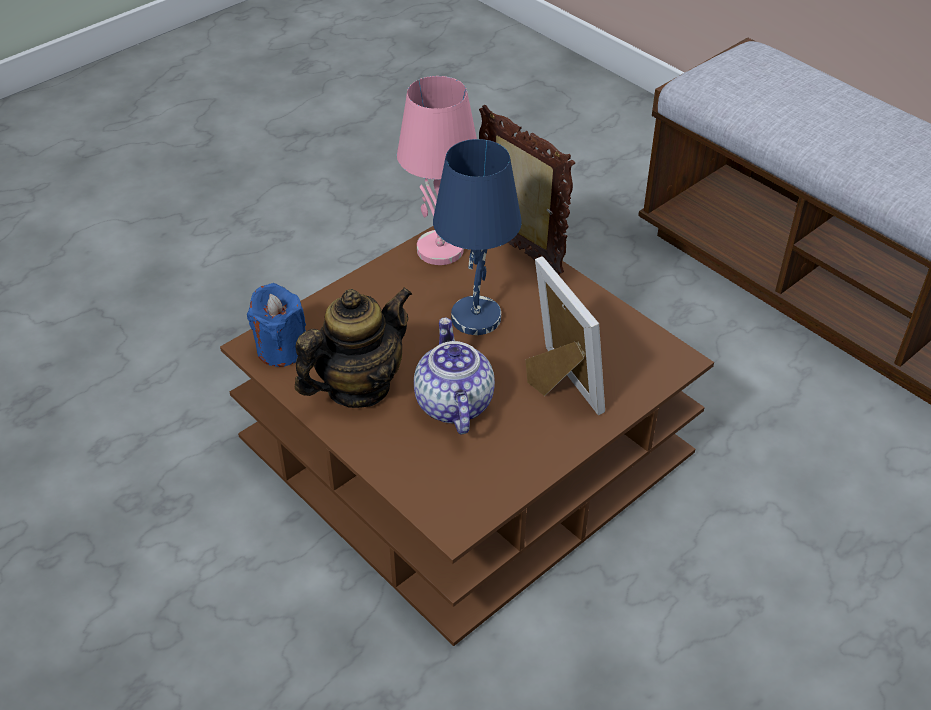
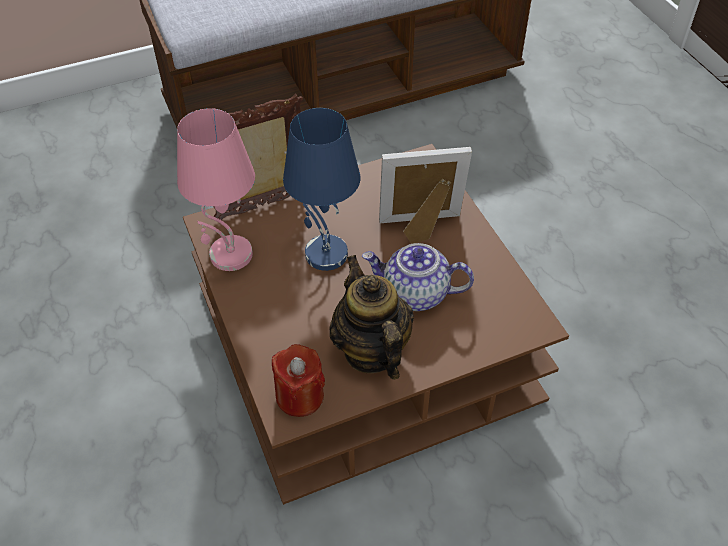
camera: 70 degrees left, 5 degrees up
blue candle [247,283,306,367] -> red candle [272,344,325,417]

